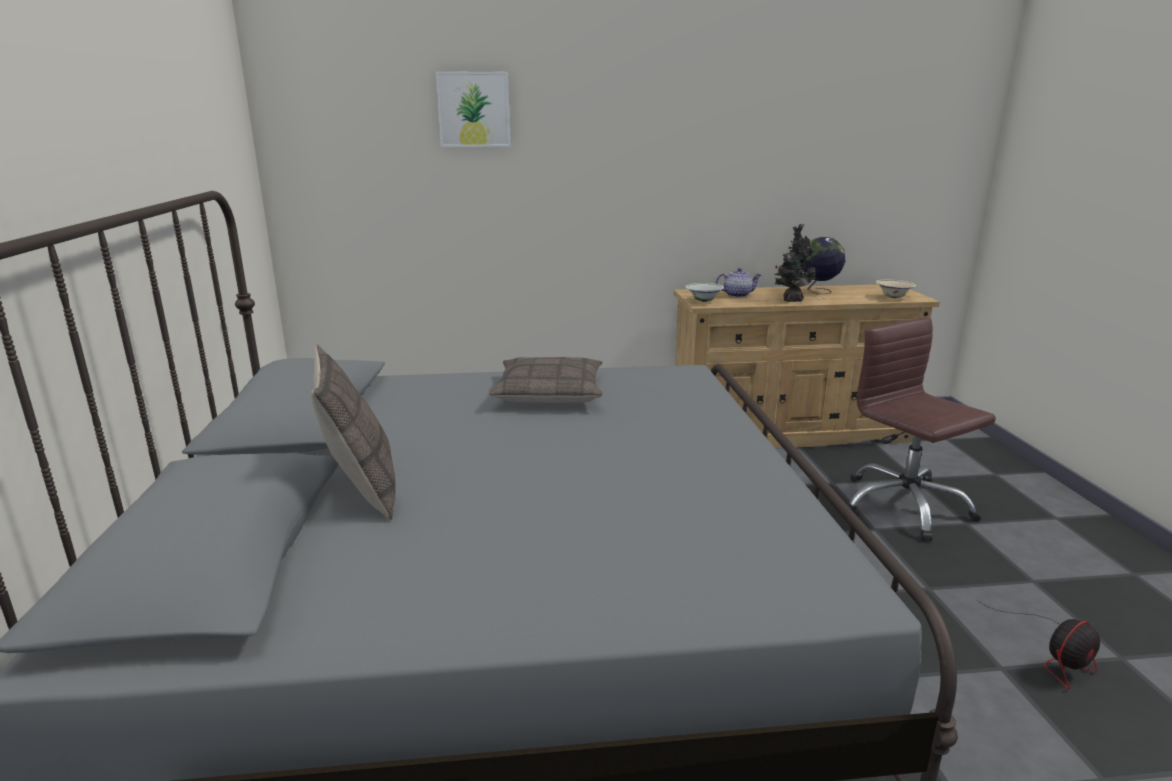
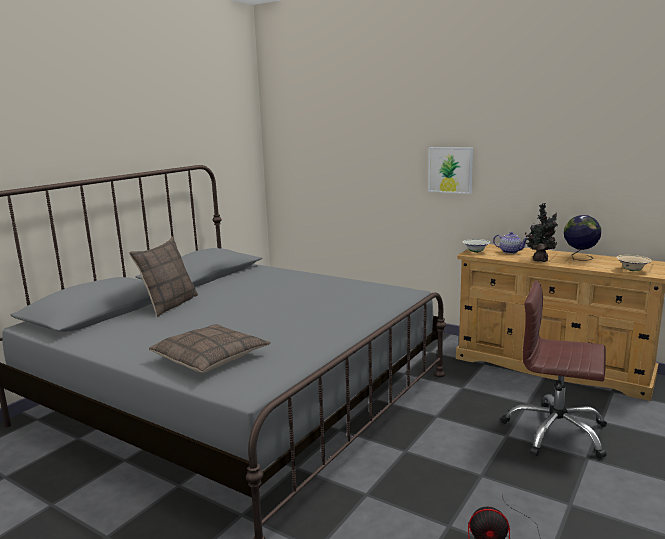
camera: 40 degrees right, 5 degrees down
picture [436,71,510,147] -> picture moved to [428,147,473,194]
pillow [489,357,603,403] -> pillow moved to [149,324,271,373]
brown office chair [847,317,996,541] -> brown office chair turned 75 degrees counterclockwise [501,281,607,459]

